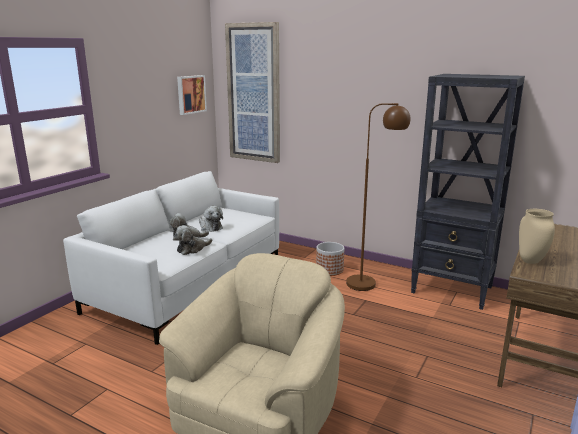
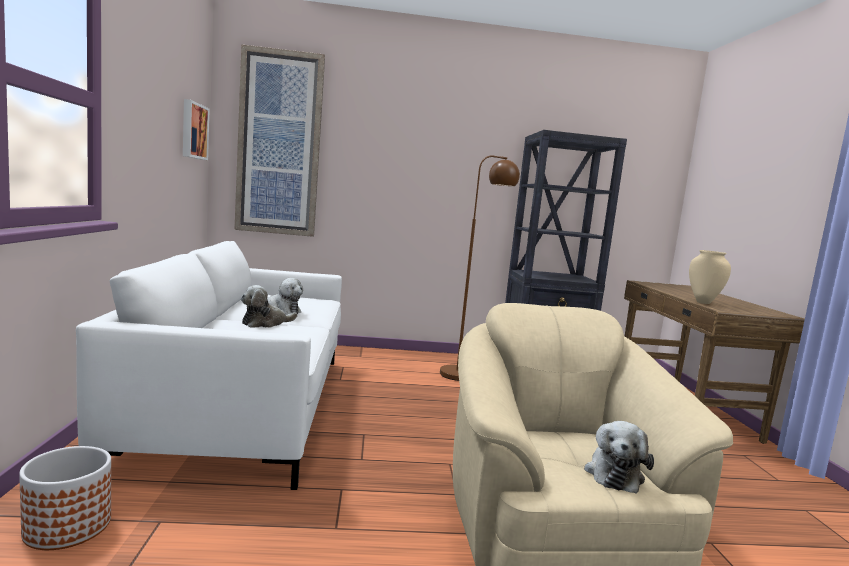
camera: 35 degrees left, 10 degrees down
plush toy [174,225,212,255] -> plush toy moved to [584,421,654,494]
planter [316,242,344,276] -> planter moved to [19,446,111,550]

